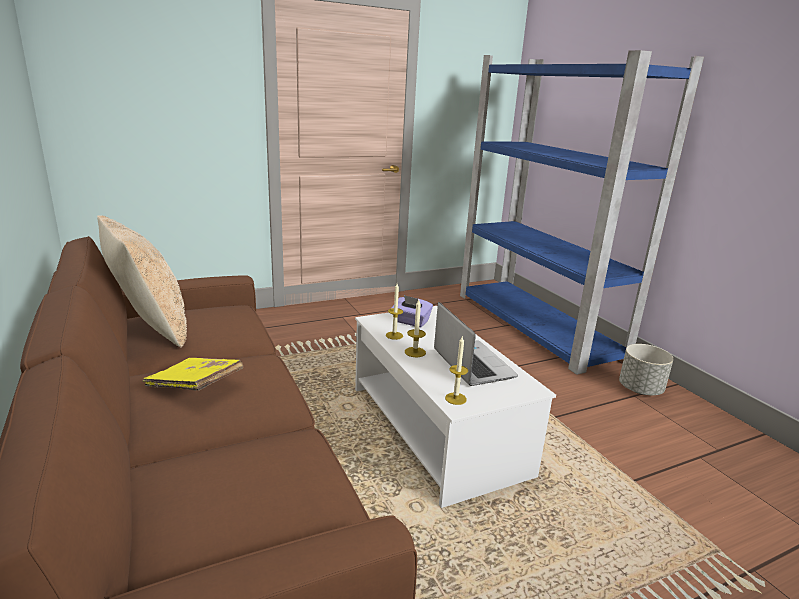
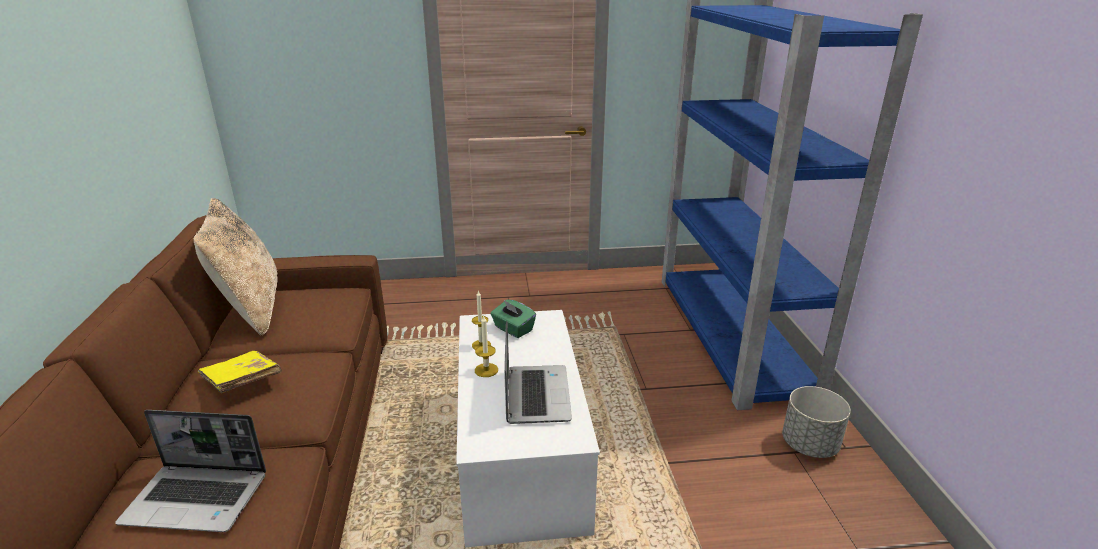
camera: 20 degrees right, 5 degrees up
purple tissue box [392,295,433,327] -> green tissue box [491,299,536,338]
candle [445,337,468,405] -> none
none -> laptop [115,410,266,532]

